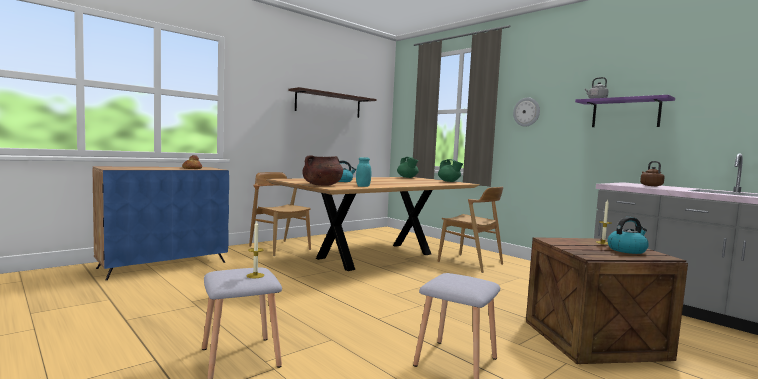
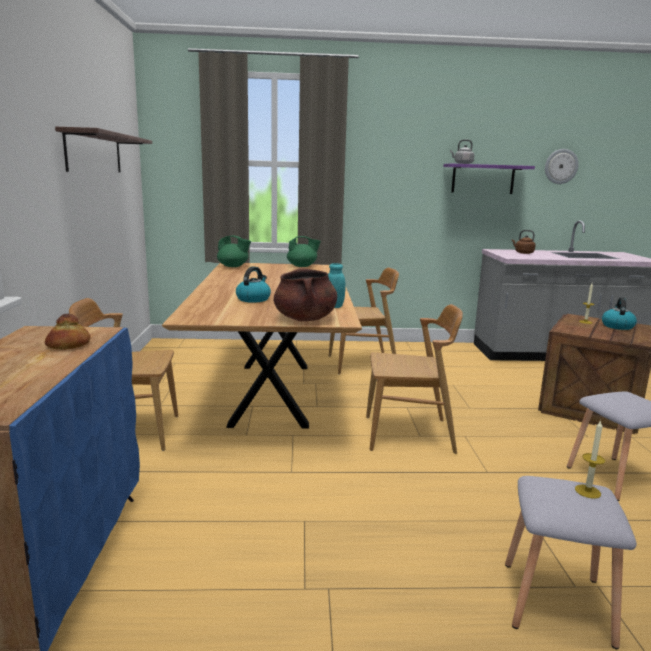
camera: 50 degrees left, 10 degrees up
wall clock [513,98,540,127] -> wall clock moved to [545,149,579,184]
none -> brown chair [366,304,463,454]

